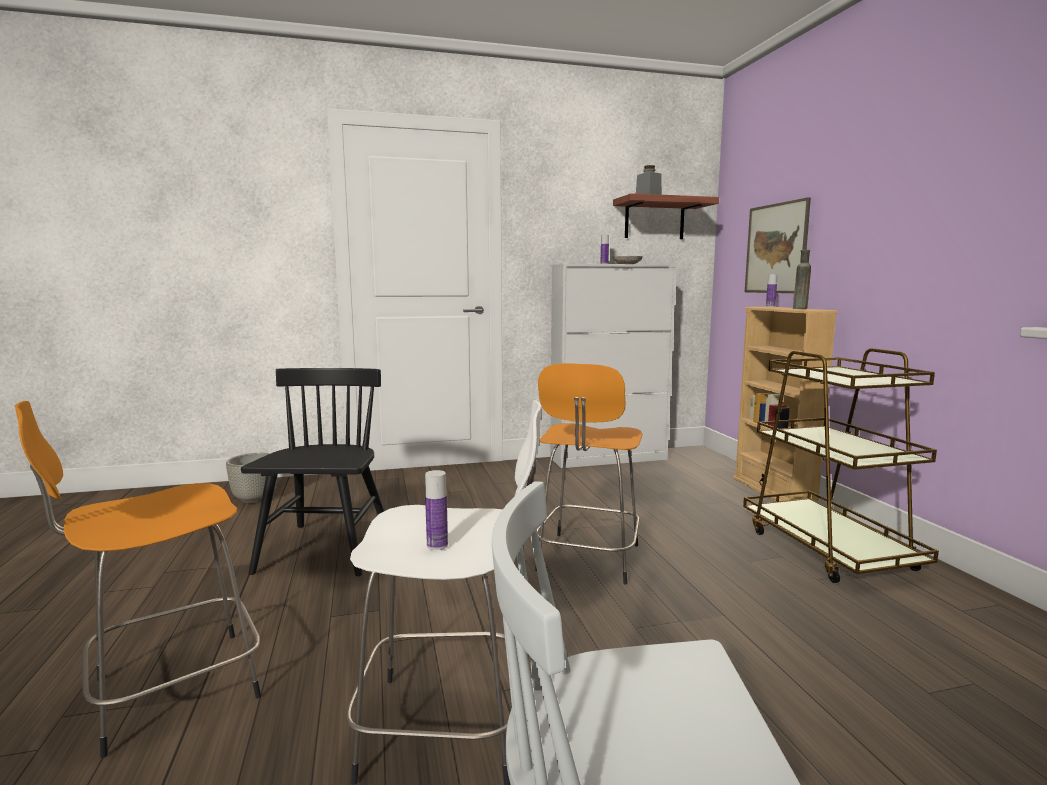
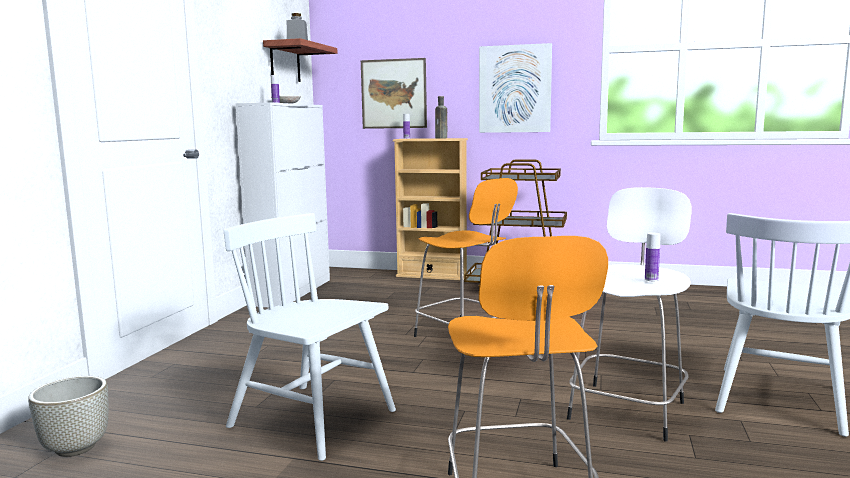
camera: 60 degrees left, 0 degrees up
black chair [241,368,384,576] -> white chair [224,213,396,461]
none -> picture [479,43,552,133]

